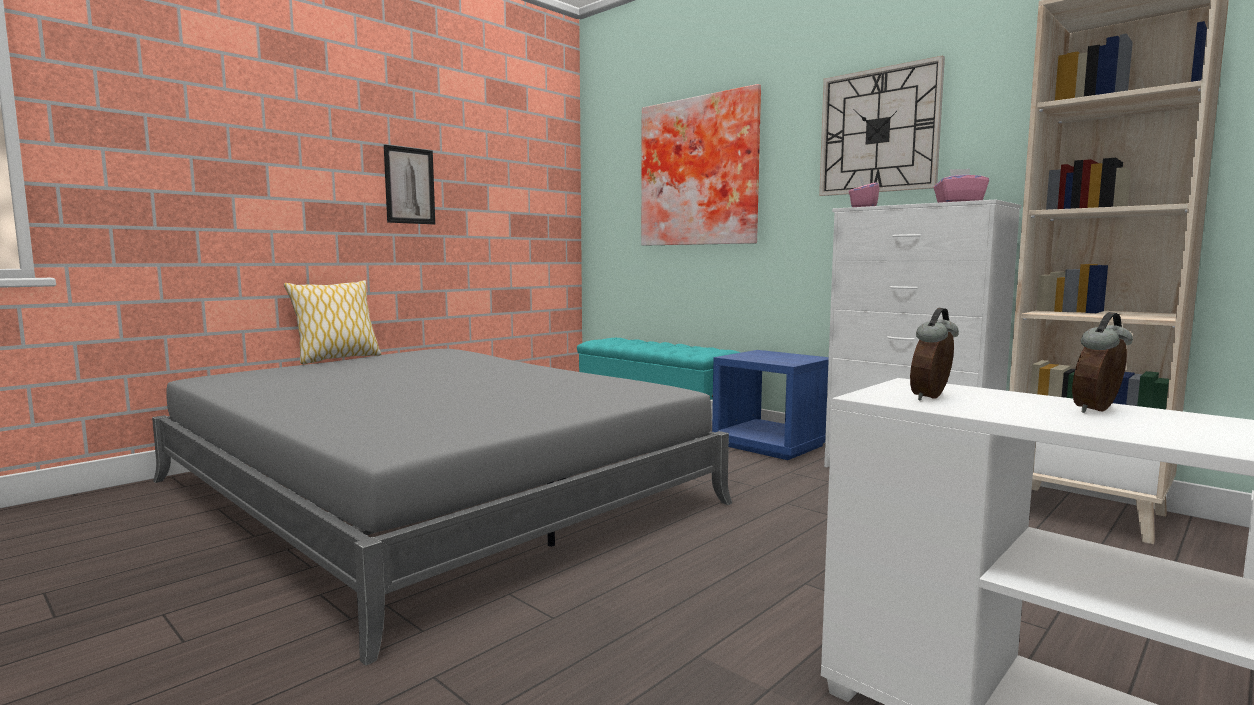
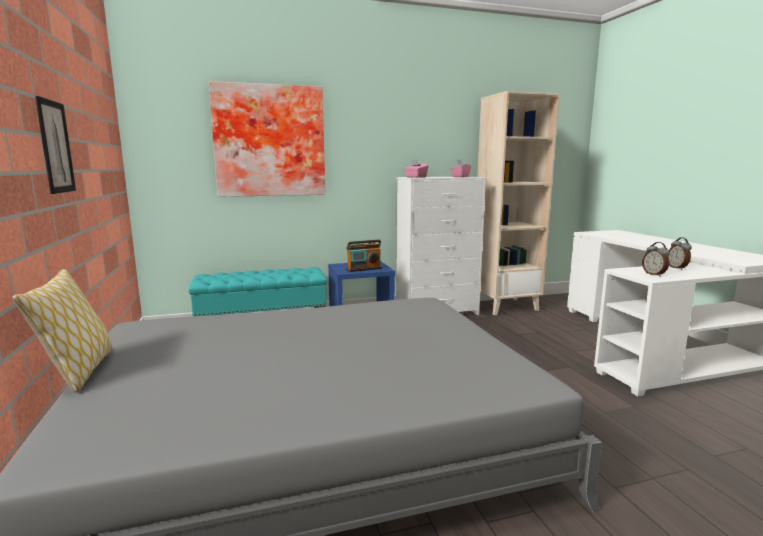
camera: 60 degrees left, 5 degrees up
wall clock [819,55,945,196] -> none
none -> radio [345,240,382,272]

